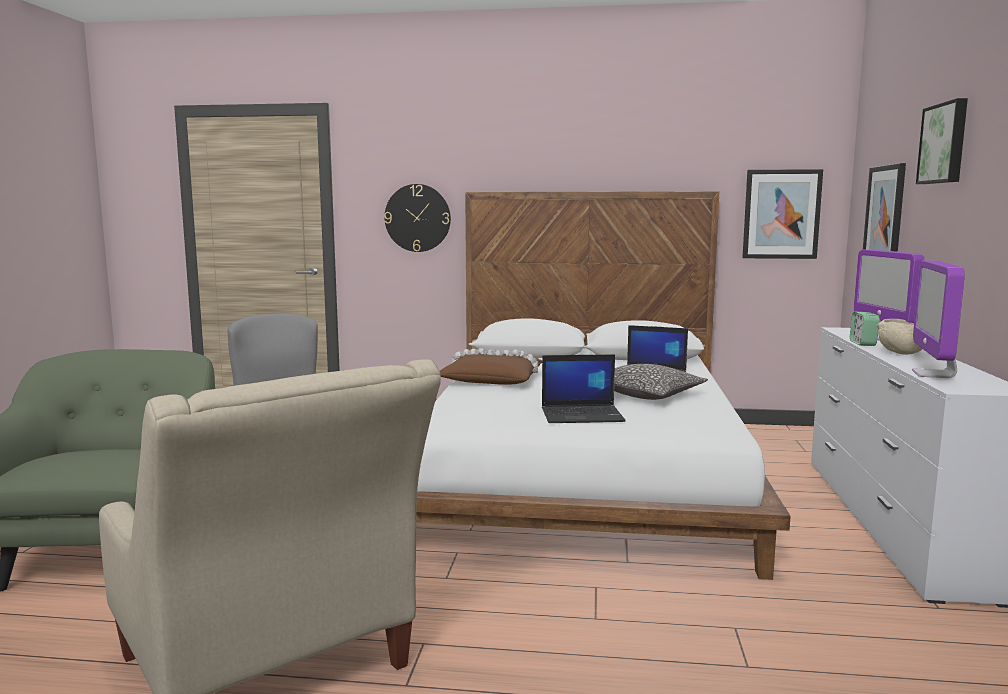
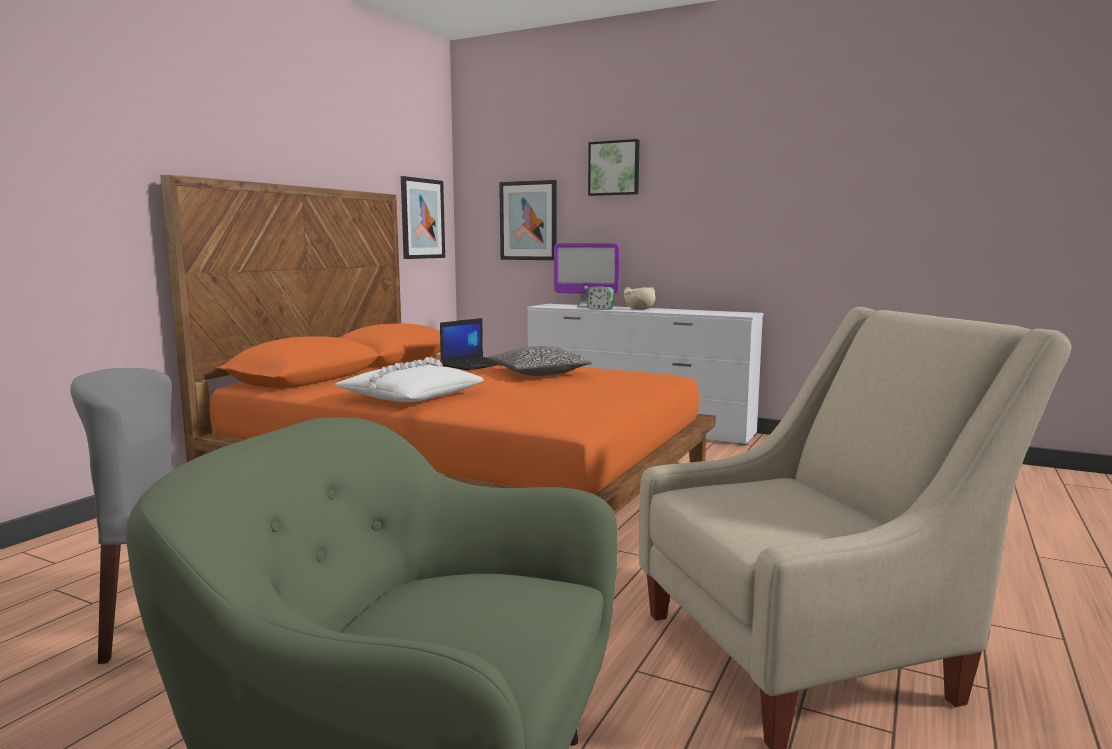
camera: 70 degrees left, 0 degrees up
wall clock [384,184,451,252] -> none
white bed [417,191,791,580] -> orange bed [160,175,716,514]
brown pillow [440,348,542,385] -> white pillow [335,357,484,402]
laptop [542,354,626,423] -> none
monitor [912,260,965,378] -> none

